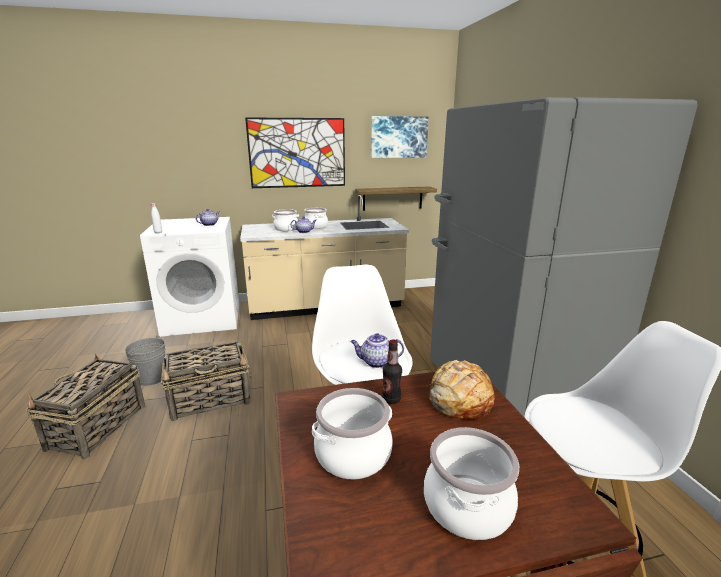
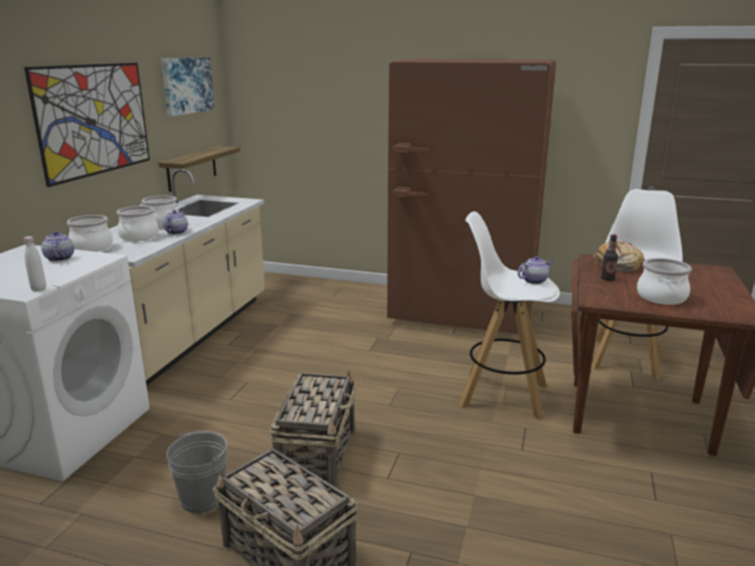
camera: 60 degrees left, 0 degrees up
teapot [350,333,404,368] -> teapot turned 150 degrees counterclockwise [518,256,553,284]
cooking pot [424,427,519,540] -> cooking pot moved to [67,215,113,252]
grey fridge [430,97,698,417] -> brown fridge [387,59,556,334]

